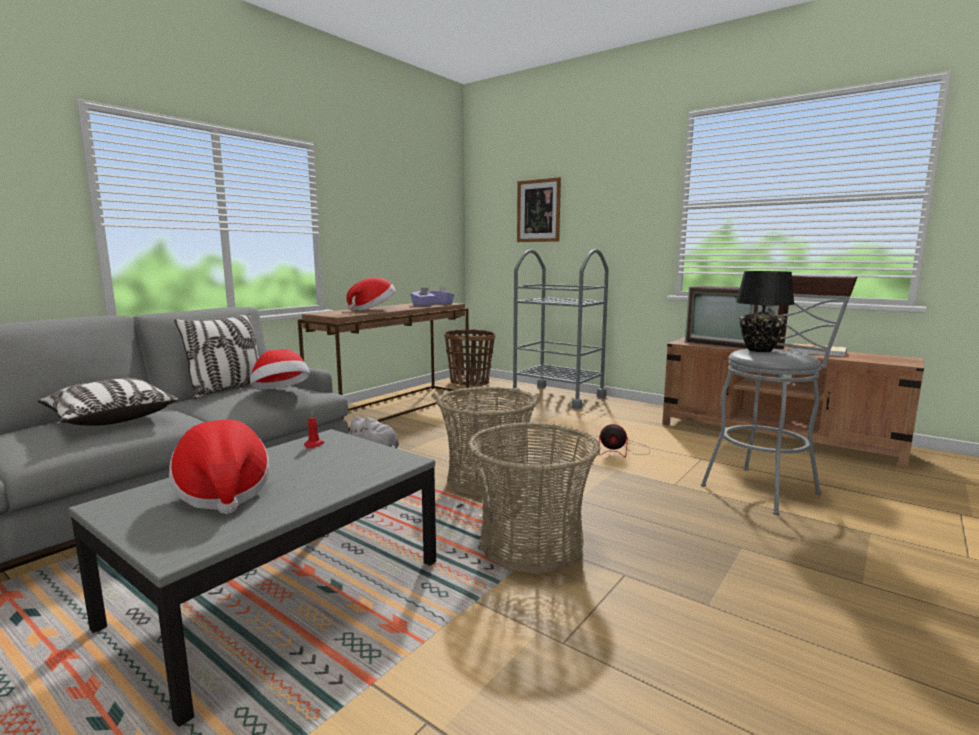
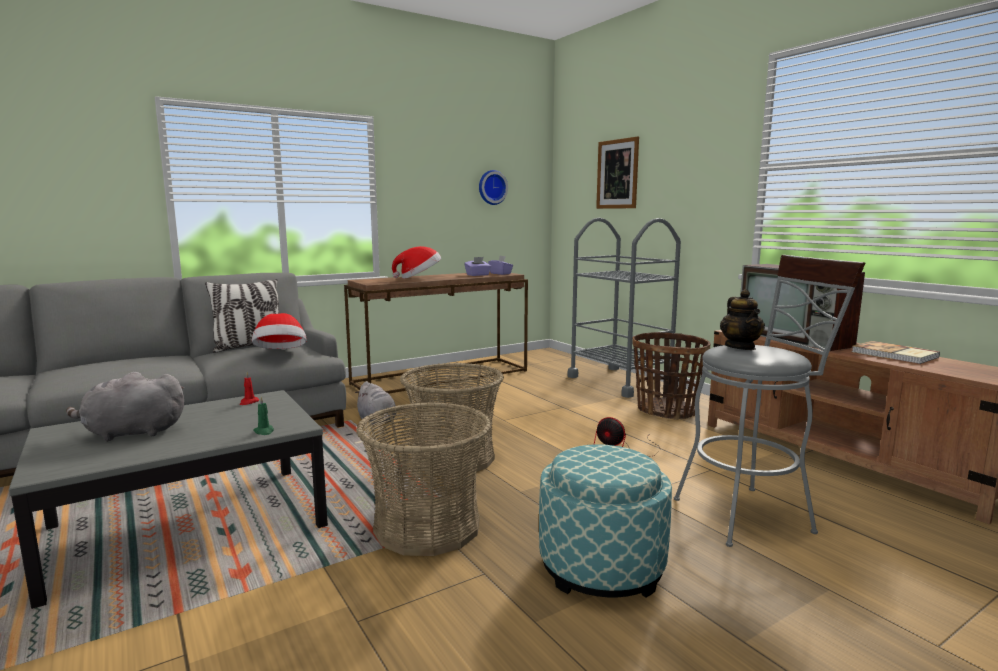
camera: 20 degrees right, 0 degrees up
pillow [38,378,178,426] -> none
hat [169,419,270,514] -> grey plush toy [66,372,184,442]
basket [444,329,495,386] -> basket moved to [633,332,710,420]
black table lamp [736,271,794,352] -> teapot [720,289,765,350]
none -> green candle [253,396,274,435]
none -> wall clock [479,170,508,205]
none -> ottoman [539,444,672,598]

